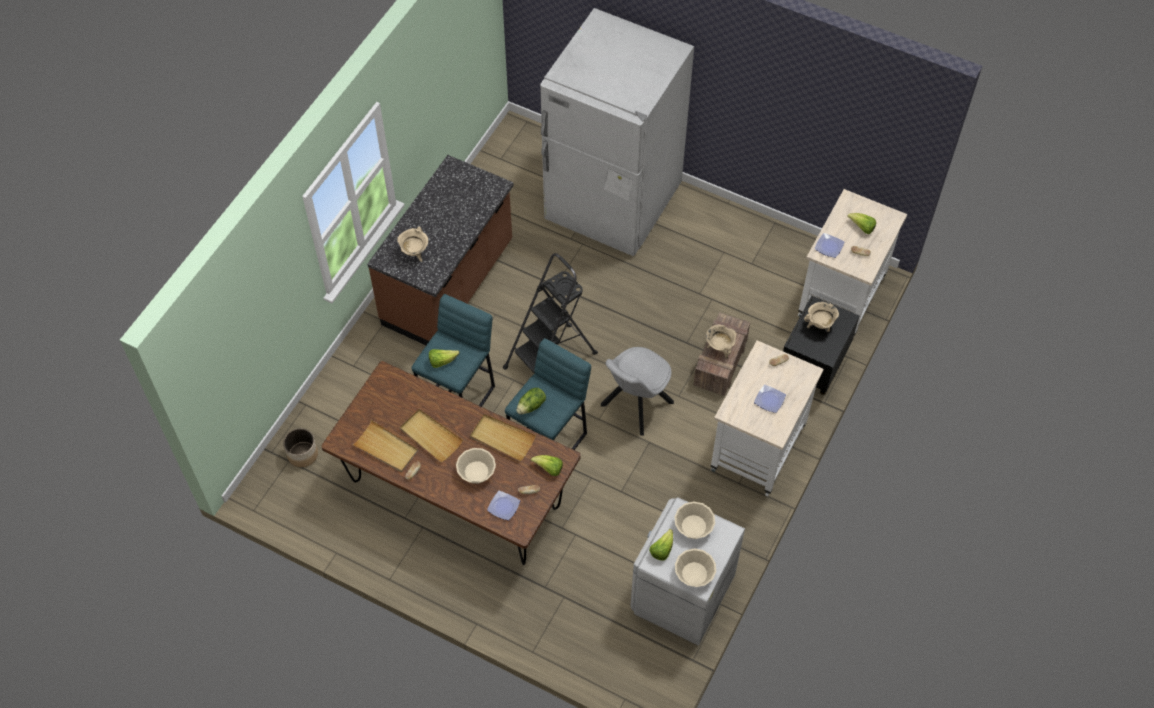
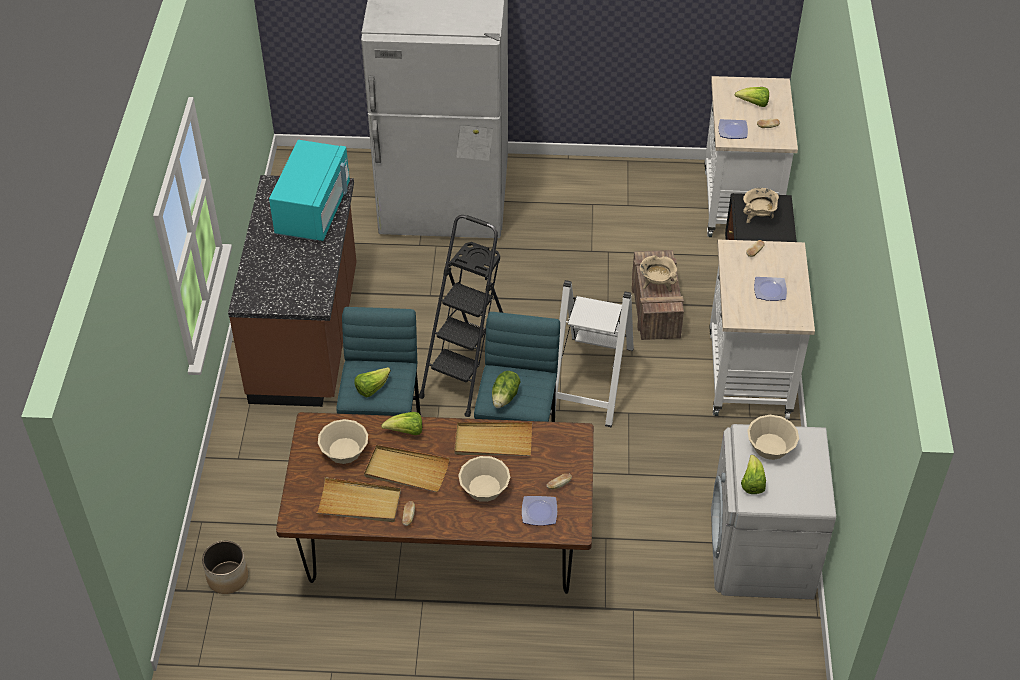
camera: 25 degrees left, 10 degrees down
beige cooking pot [397,226,428,262] -> none
lettuce [531,455,563,476] -> lettuce moved to [381,412,422,435]
grey chair [601,347,674,435] -> white step ladder [550,280,634,427]
beige bowl [675,548,716,587] -> beige bowl moved to [318,419,368,464]
none -> turquoise microwave [269,140,350,241]

